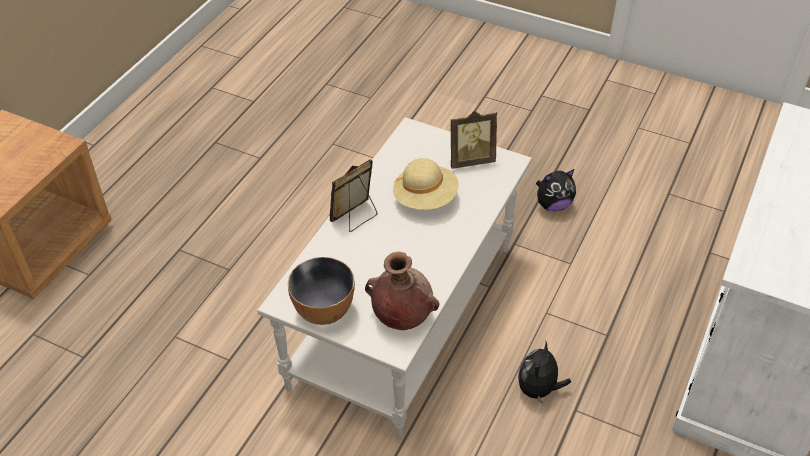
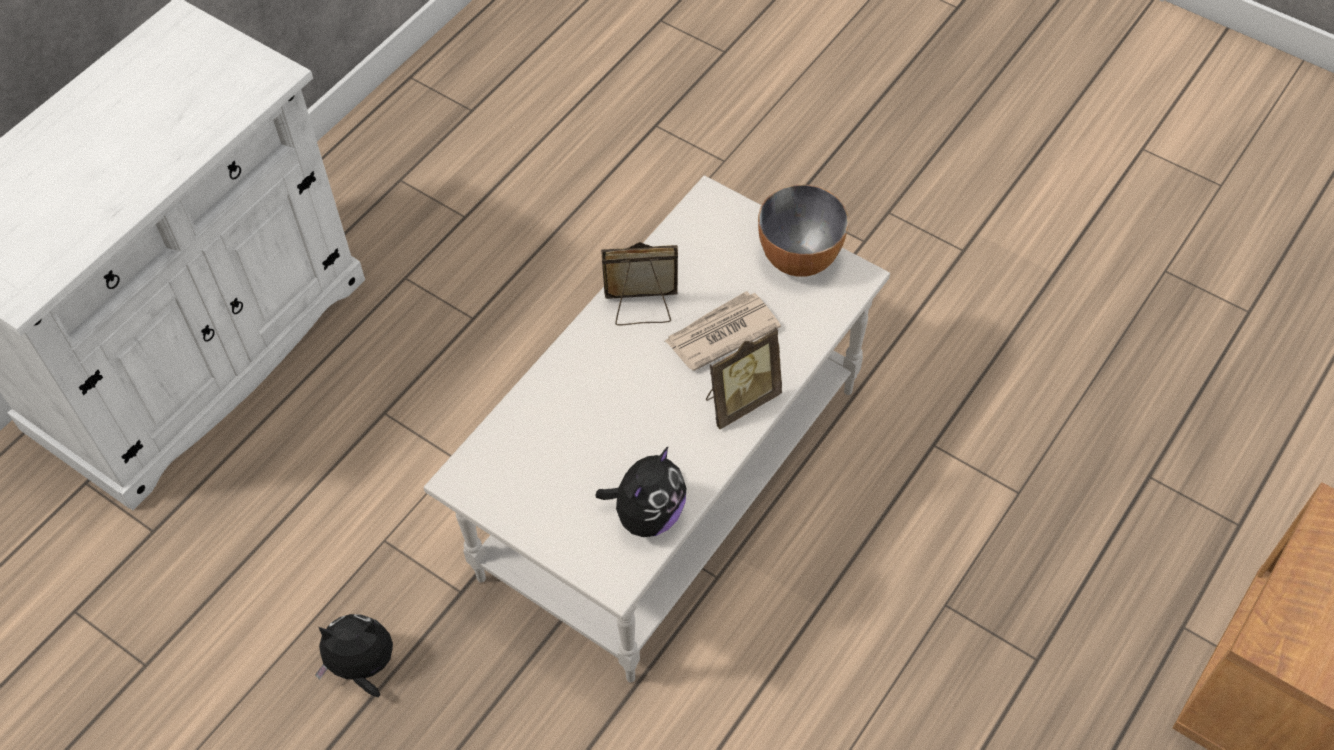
camera: 170 degrees left, 10 degrees up
brown vase [365,252,440,330] -> none
beige hat [393,158,459,210] -> none
picture frame [451,111,497,169] -> picture frame moved to [601,242,678,325]
plush toy [518,342,571,405] -> plush toy moved to [596,446,686,537]
none -> newspaper [665,291,781,371]

